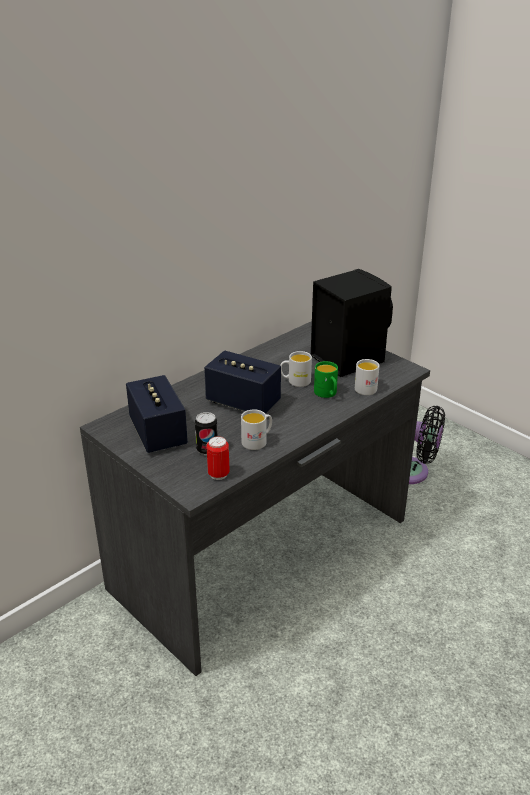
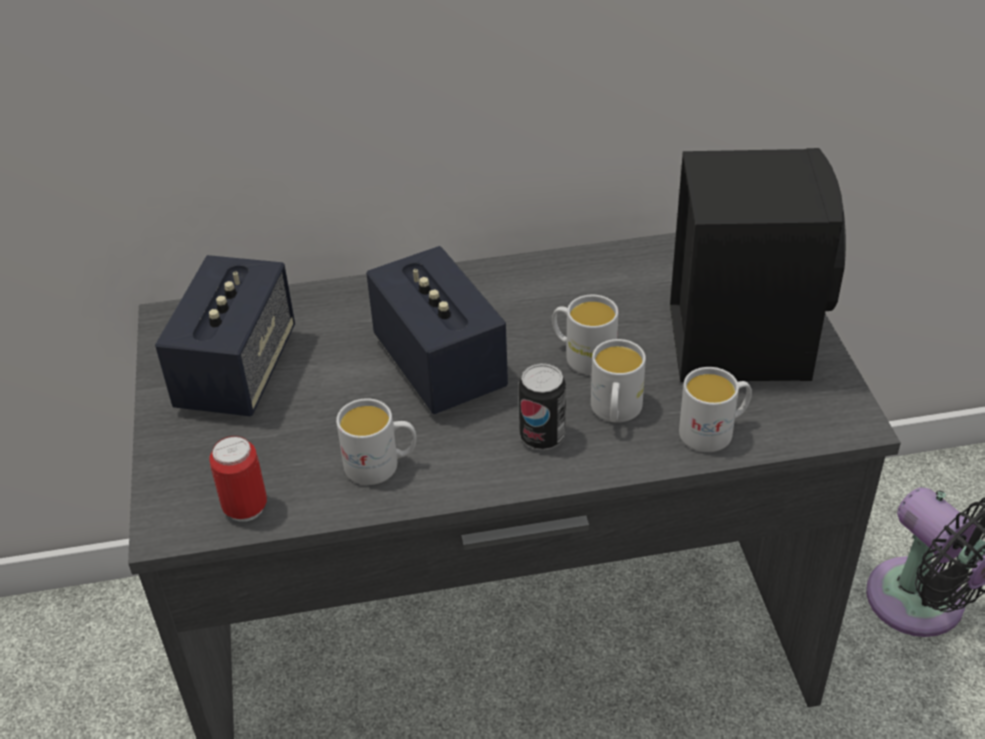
camera: 35 degrees right, 10 degrees up
can [195,412,218,455] -> can moved to [519,363,566,450]
green mug [314,361,338,398] -> white mug [591,339,646,423]

